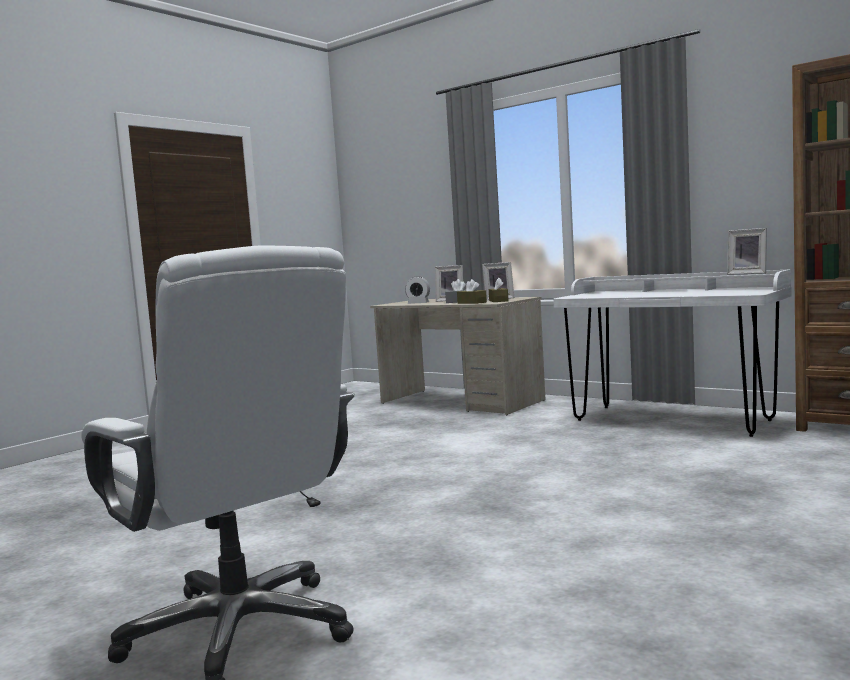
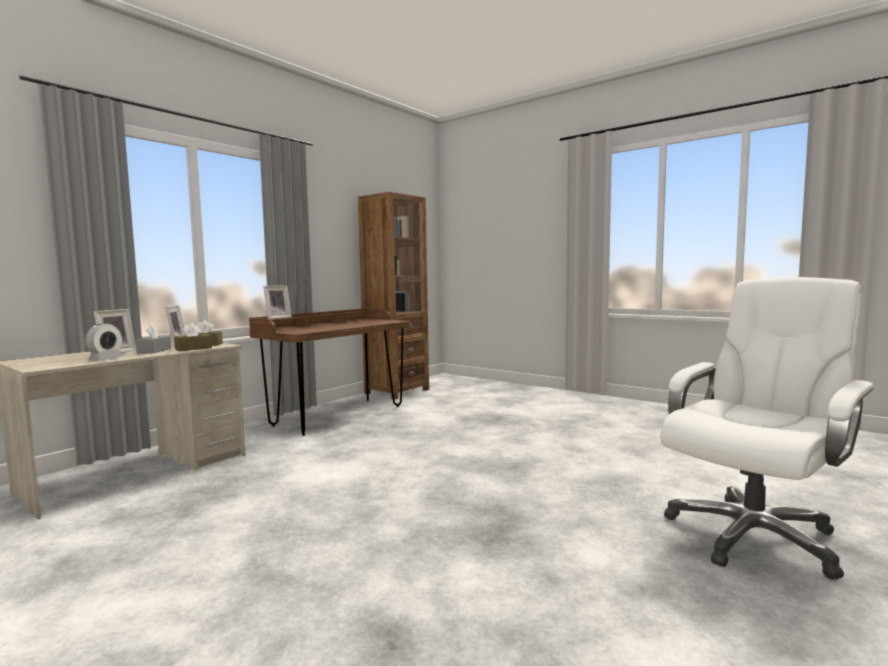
camera: 90 degrees left, 0 degrees up
white desk [553,269,792,437] -> brown desk [249,308,410,436]
picture frame [727,228,767,275] -> picture frame moved to [263,285,292,319]

